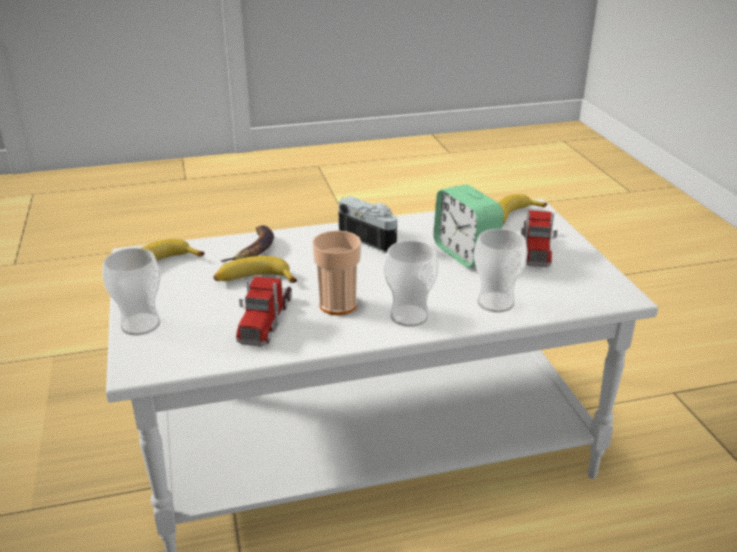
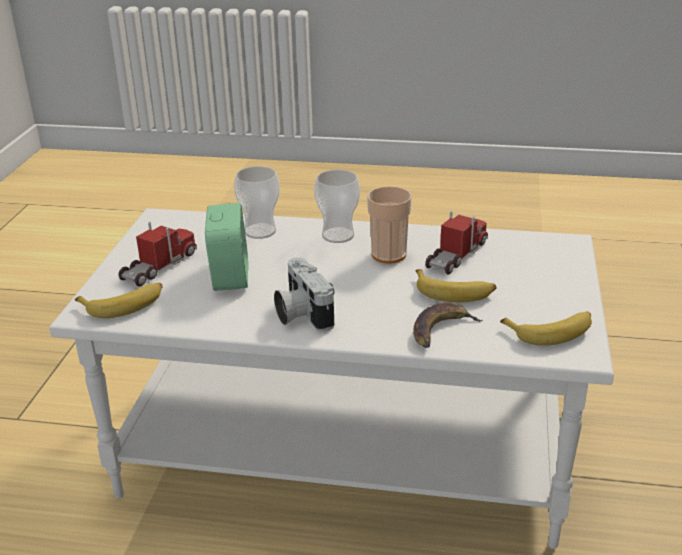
camera: 155 degrees left, 0 degrees up
cup [102,248,161,336] -> none

